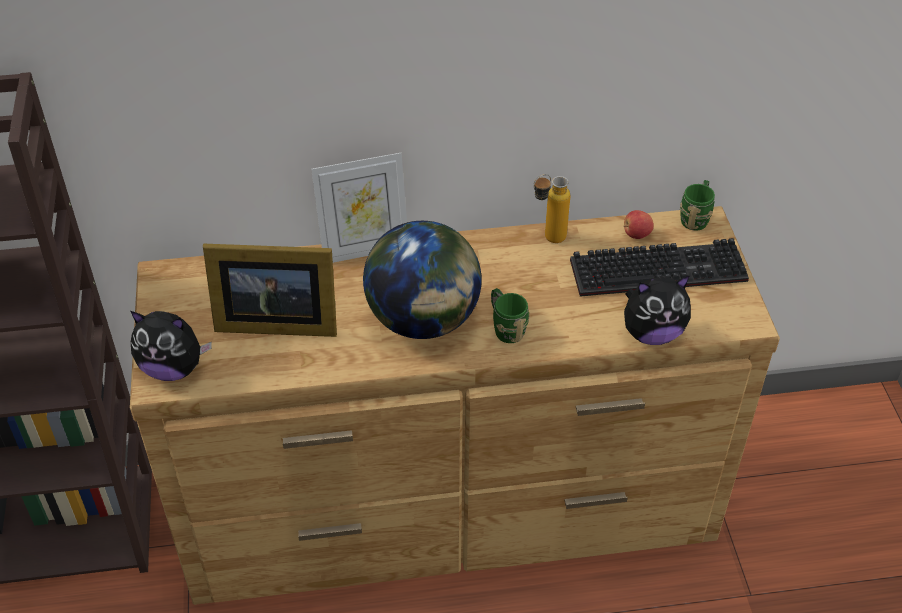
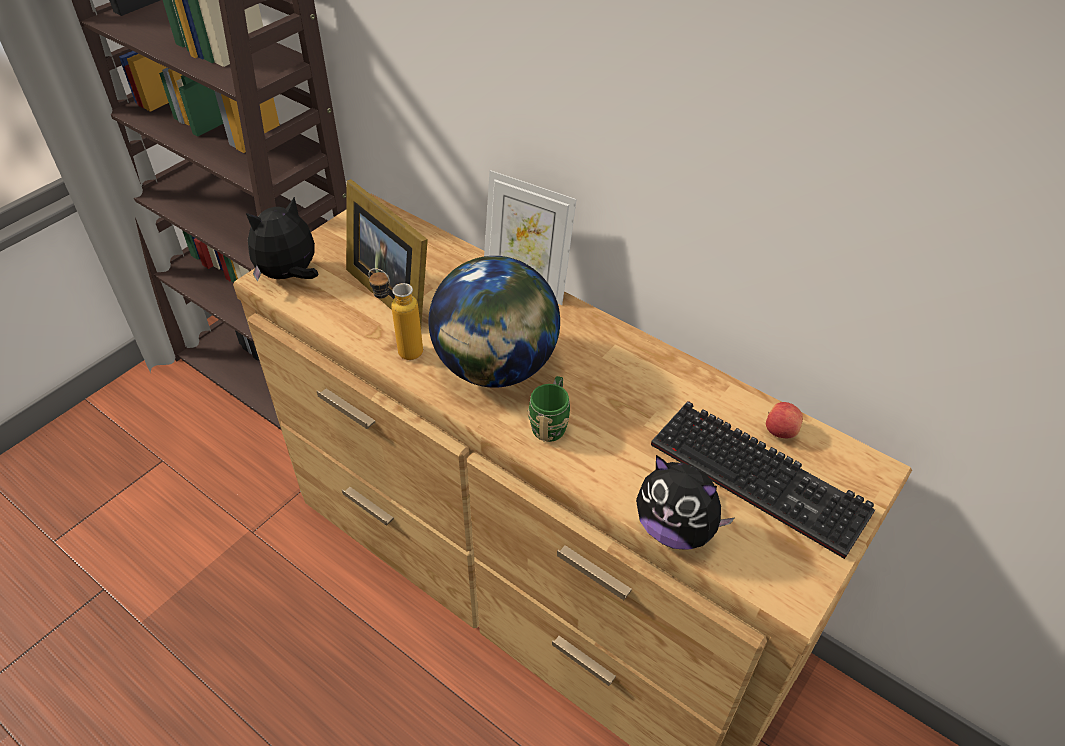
camera: 45 degrees right, 0 degrees up
plush toy [131,311,212,381] -> plush toy turned 90 degrees clockwise [246,197,318,282]
bottle [534,174,570,243] -> bottle moved to [368,268,423,360]
green mug [680,180,715,231] -> none

